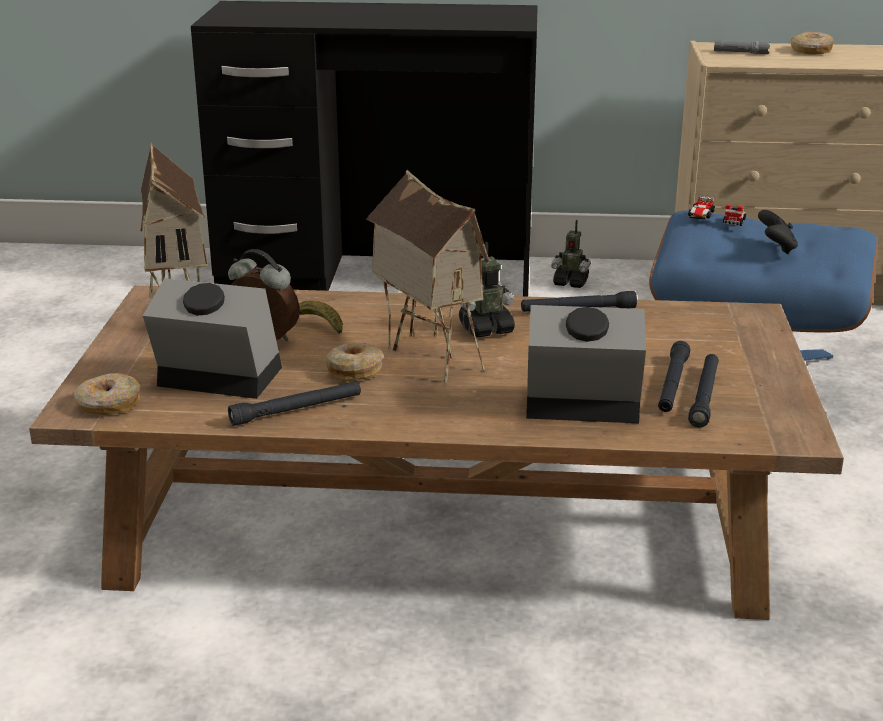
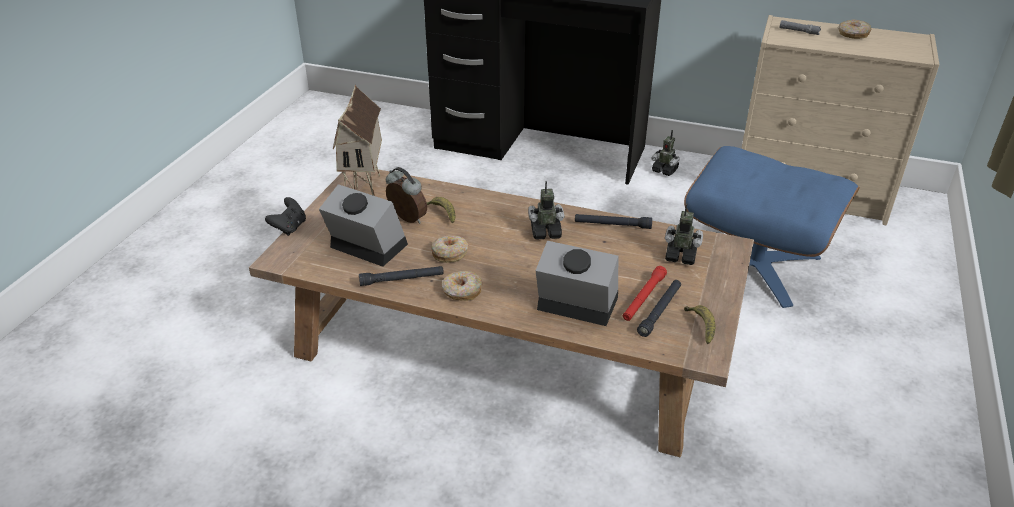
camera: 15 degrees right, 10 degrees up
donut [74,373,141,415] -> donut moved to [442,271,483,301]
toy house [366,170,489,383] -> none
black flashlight [658,341,690,412] -> red flashlight [623,266,667,321]
toy car [688,196,746,226] -> none
black game controller [758,210,798,254] -> black game controller moved to [265,197,306,236]
none -> toy robot [665,203,703,265]
none -> banana [684,305,715,344]

